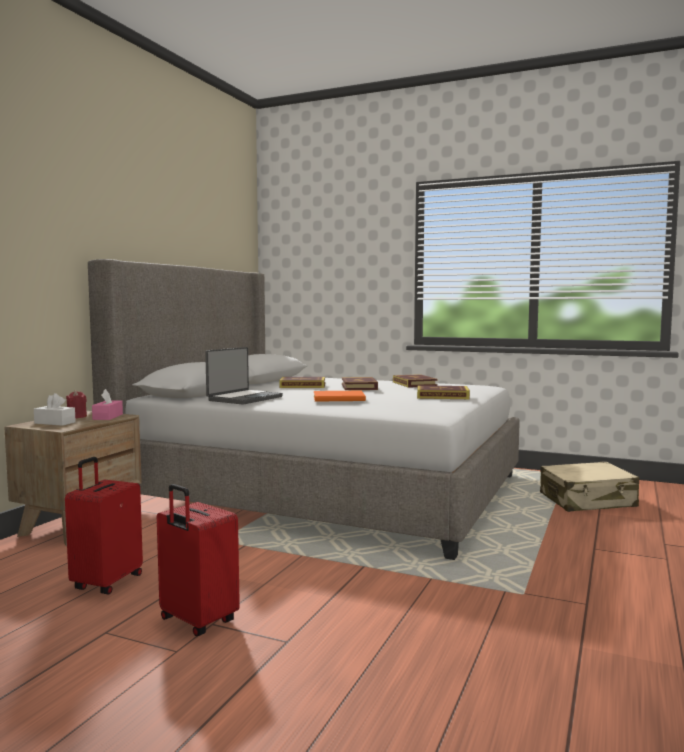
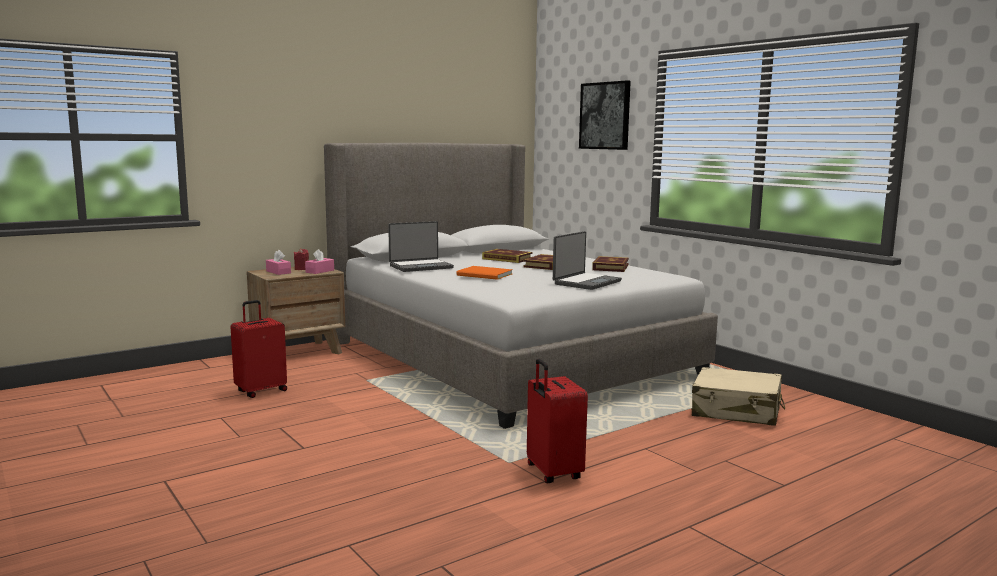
camera: 30 degrees right, 5 degrees up
white tissue box [34,393,76,426] -> pink tissue box [266,250,291,275]
red suitcase [157,484,240,636] -> red suitcase moved to [527,359,588,483]
book [417,385,470,399] -> laptop [553,231,622,290]
none -> picture [579,80,631,150]

